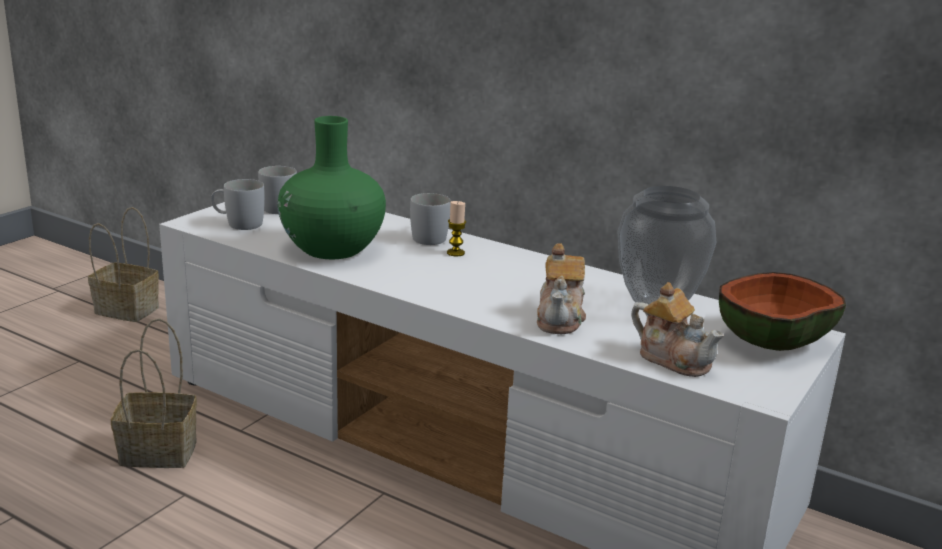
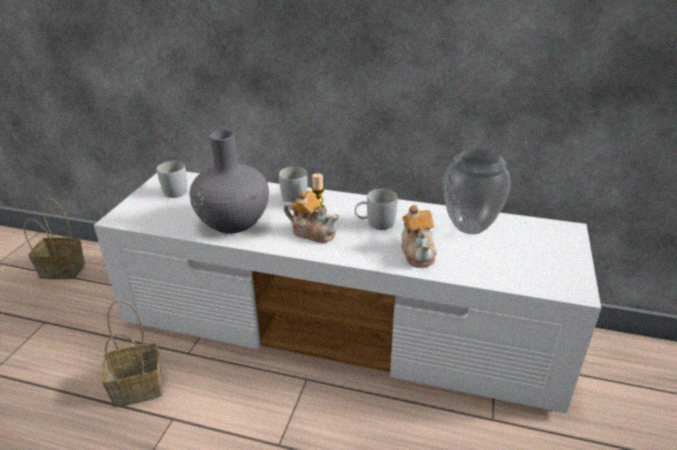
camera: 15 degrees left, 10 degrees up
white mug [211,179,265,230] -> white mug moved to [355,189,398,230]
green vase [278,116,386,259] -> grey vase [190,130,269,234]
teapot [631,282,724,377] -> teapot moved to [284,190,339,243]
bowl [719,272,846,351] -> none

